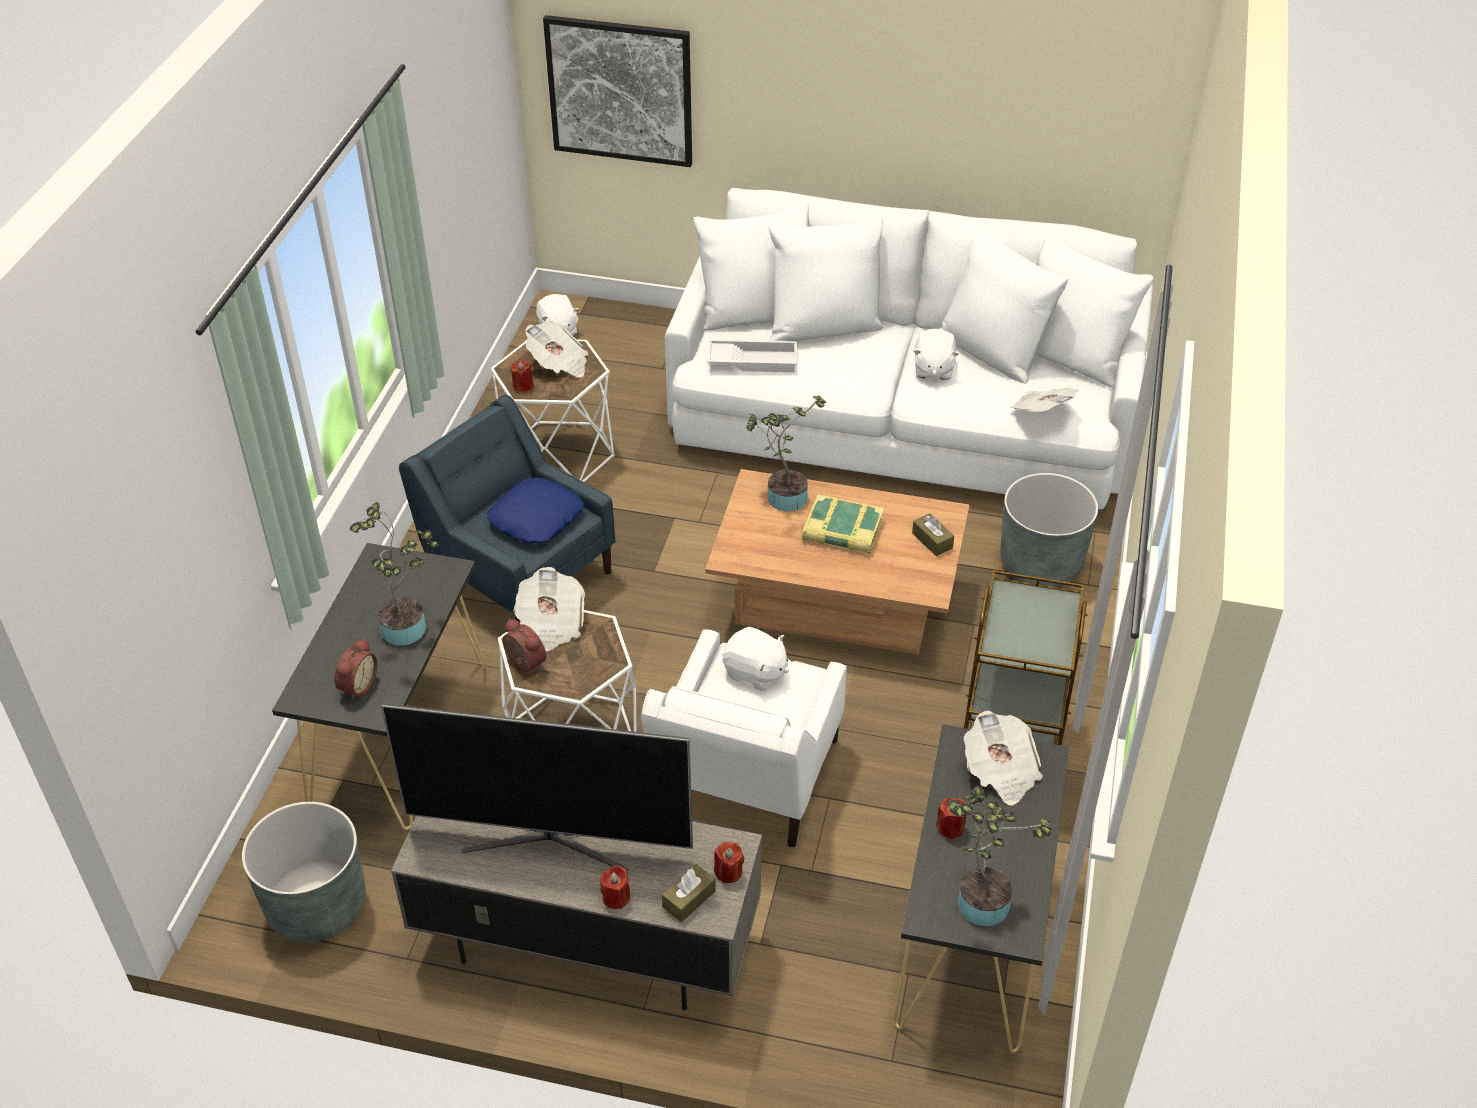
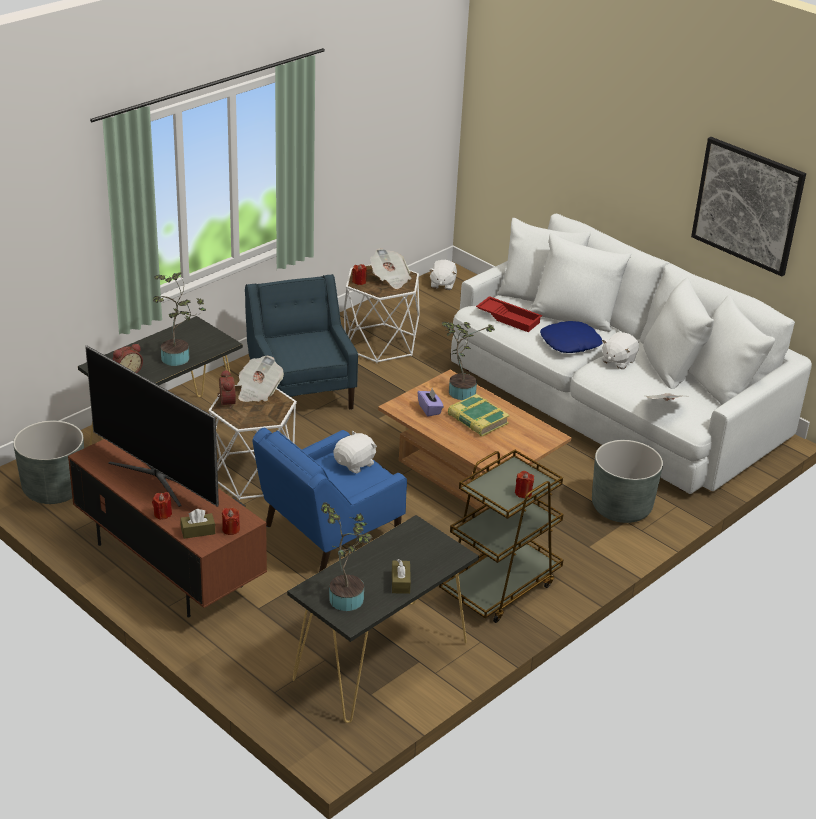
camera: 30 degrees right, 10 degrees down
grey tv stand [391,816,762,1011] -> brown tv stand [68,439,267,618]
blue pillow [487,477,584,543] -> blue pillow moved to [540,321,602,353]
picture [543,15,692,167] -> picture moved to [691,137,806,276]
white armchair [641,629,847,848] -> blue armchair [252,428,407,572]
white tray [707,339,797,372] -> red tray [476,296,542,332]
white plush toy [723,627,789,691] -> white plush toy turned 105 degrees counterclockwise [333,430,377,474]
brown tissue box [912,513,954,556] -> brown tissue box moved to [392,559,411,594]
red candle [936,798,966,839] -> red candle moved to [515,471,534,498]
newspaper [964,710,1043,806] -> none
none -> purple tissue box [417,389,444,416]

